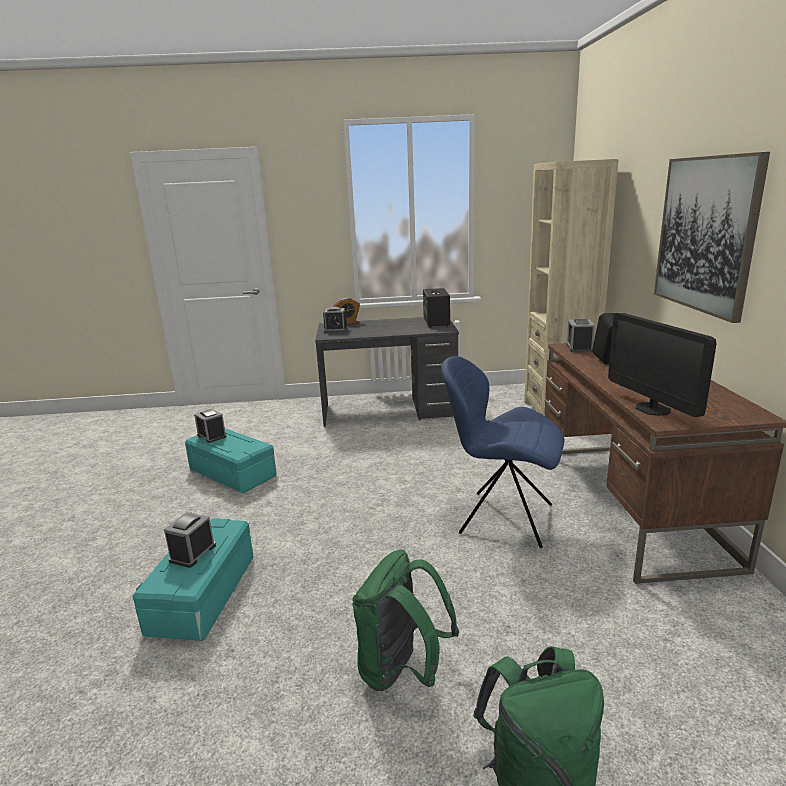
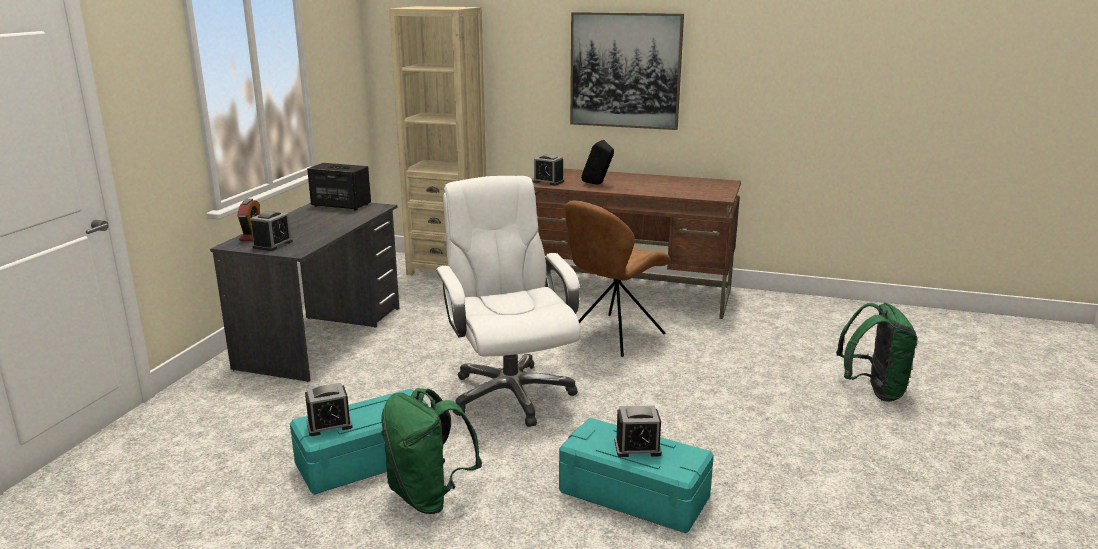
camera: 70 degrees left, 0 degrees up
alarm clock [164,512,216,568] -> alarm clock turned 45 degrees counterclockwise [615,405,662,457]
green backpack [352,550,459,691] -> green backpack moved to [381,388,482,514]
blue chair [441,356,564,548] -> brown chair [564,200,671,357]
monitor [608,313,716,417] -> none
none -> white office chair [436,176,580,427]

